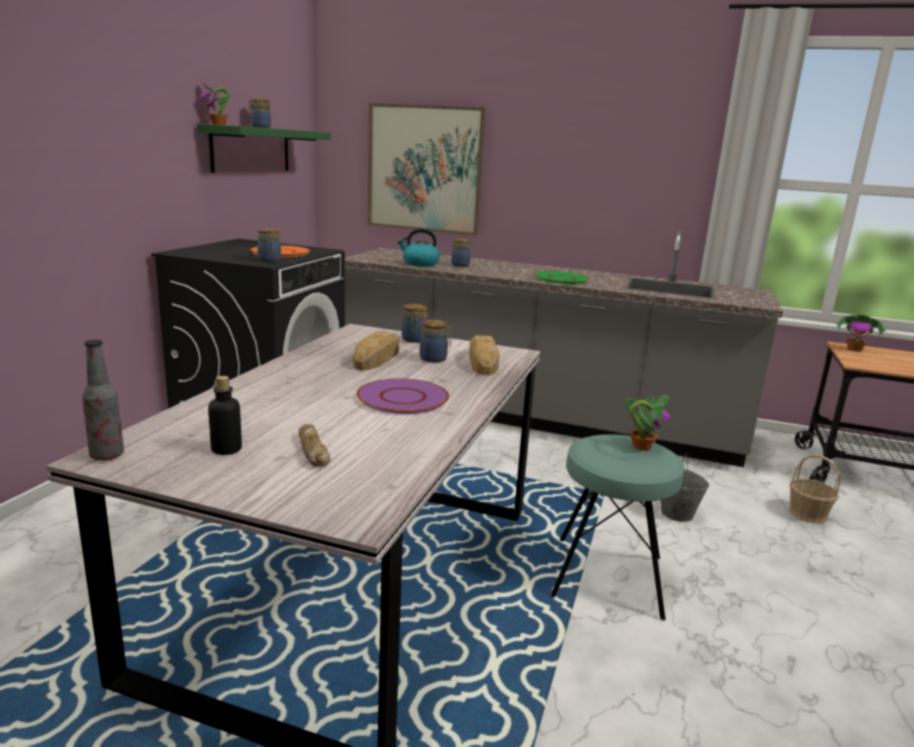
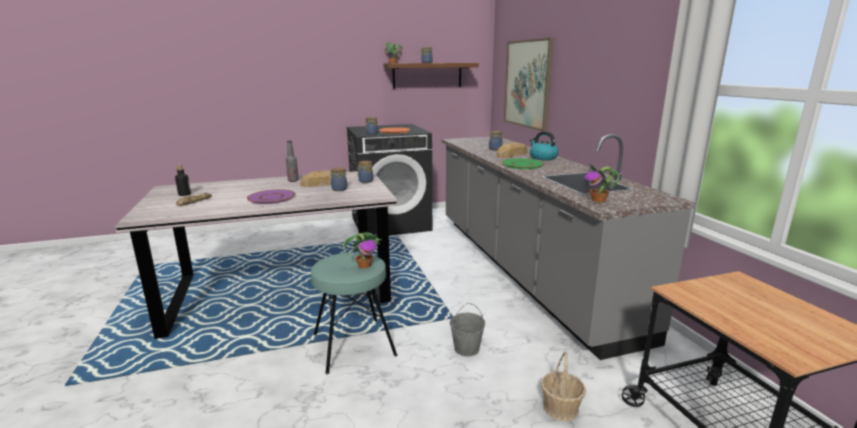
camera: 55 degrees right, 0 degrees up
bottle [82,339,124,461] -> bottle moved to [286,140,299,182]
green shelf [197,124,331,173] -> brown shelf [383,63,479,88]
kettle [398,228,440,266] -> kettle moved to [530,131,558,160]
bread [469,335,500,375] -> bread moved to [497,142,527,158]
potted plant [835,315,886,352] -> potted plant moved to [584,163,619,202]

